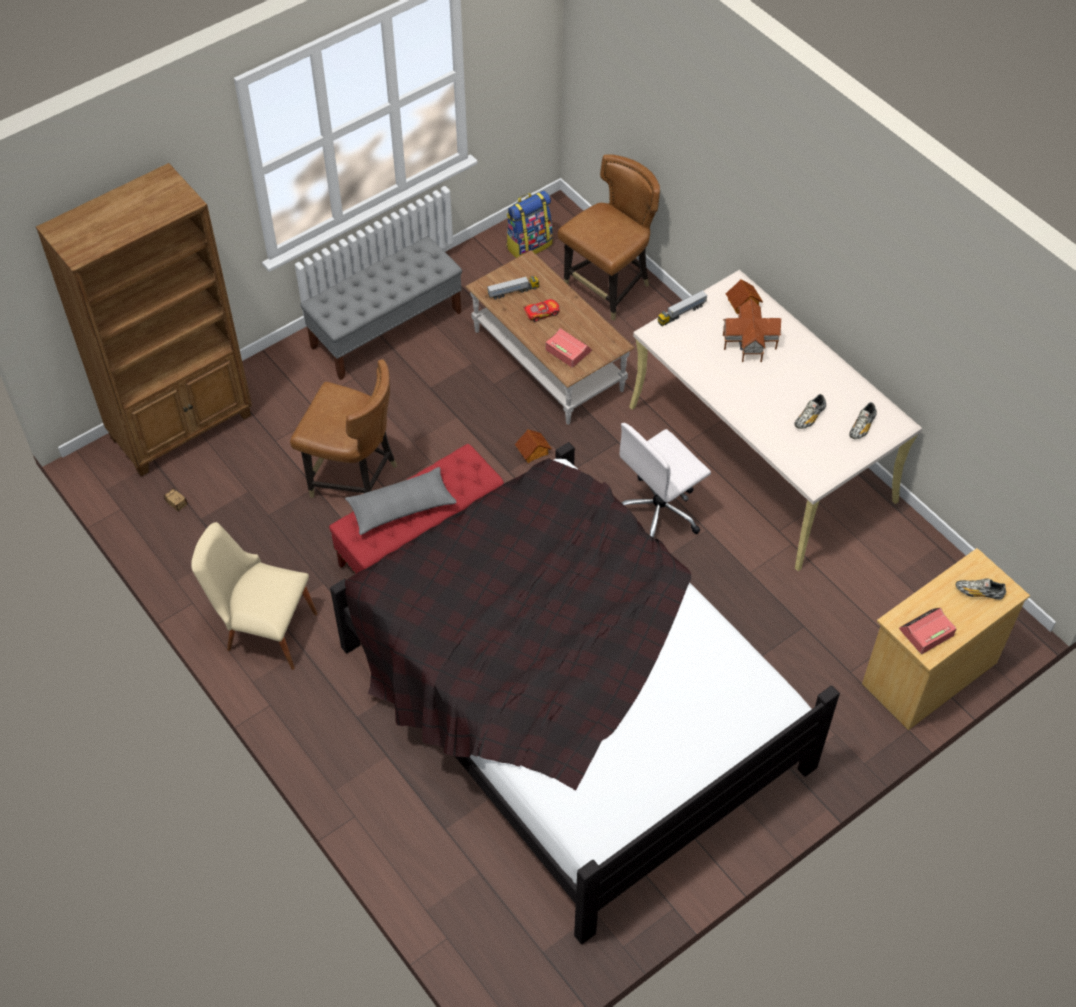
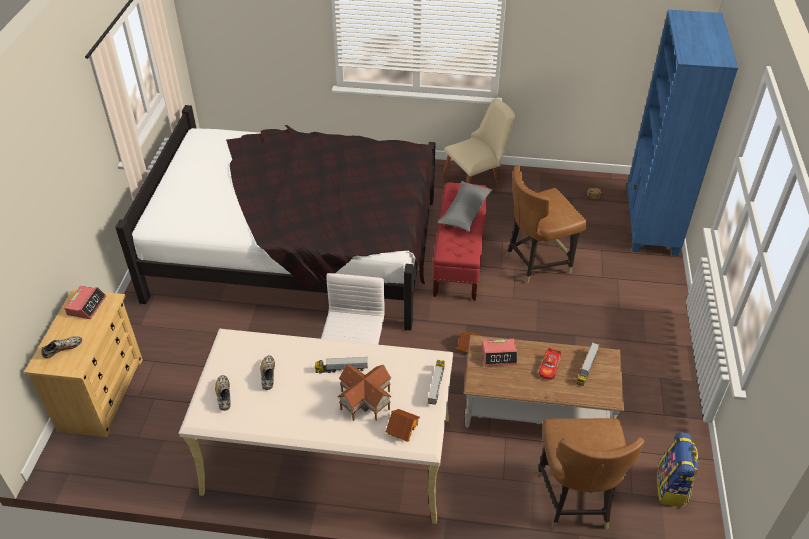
camera: 135 degrees right, 10 degrees down
brown bookcase [36,163,252,476] -> blue bookcase [627,10,738,256]
grey bench [300,236,462,380] -> none
none -> toy truck [315,357,368,373]

